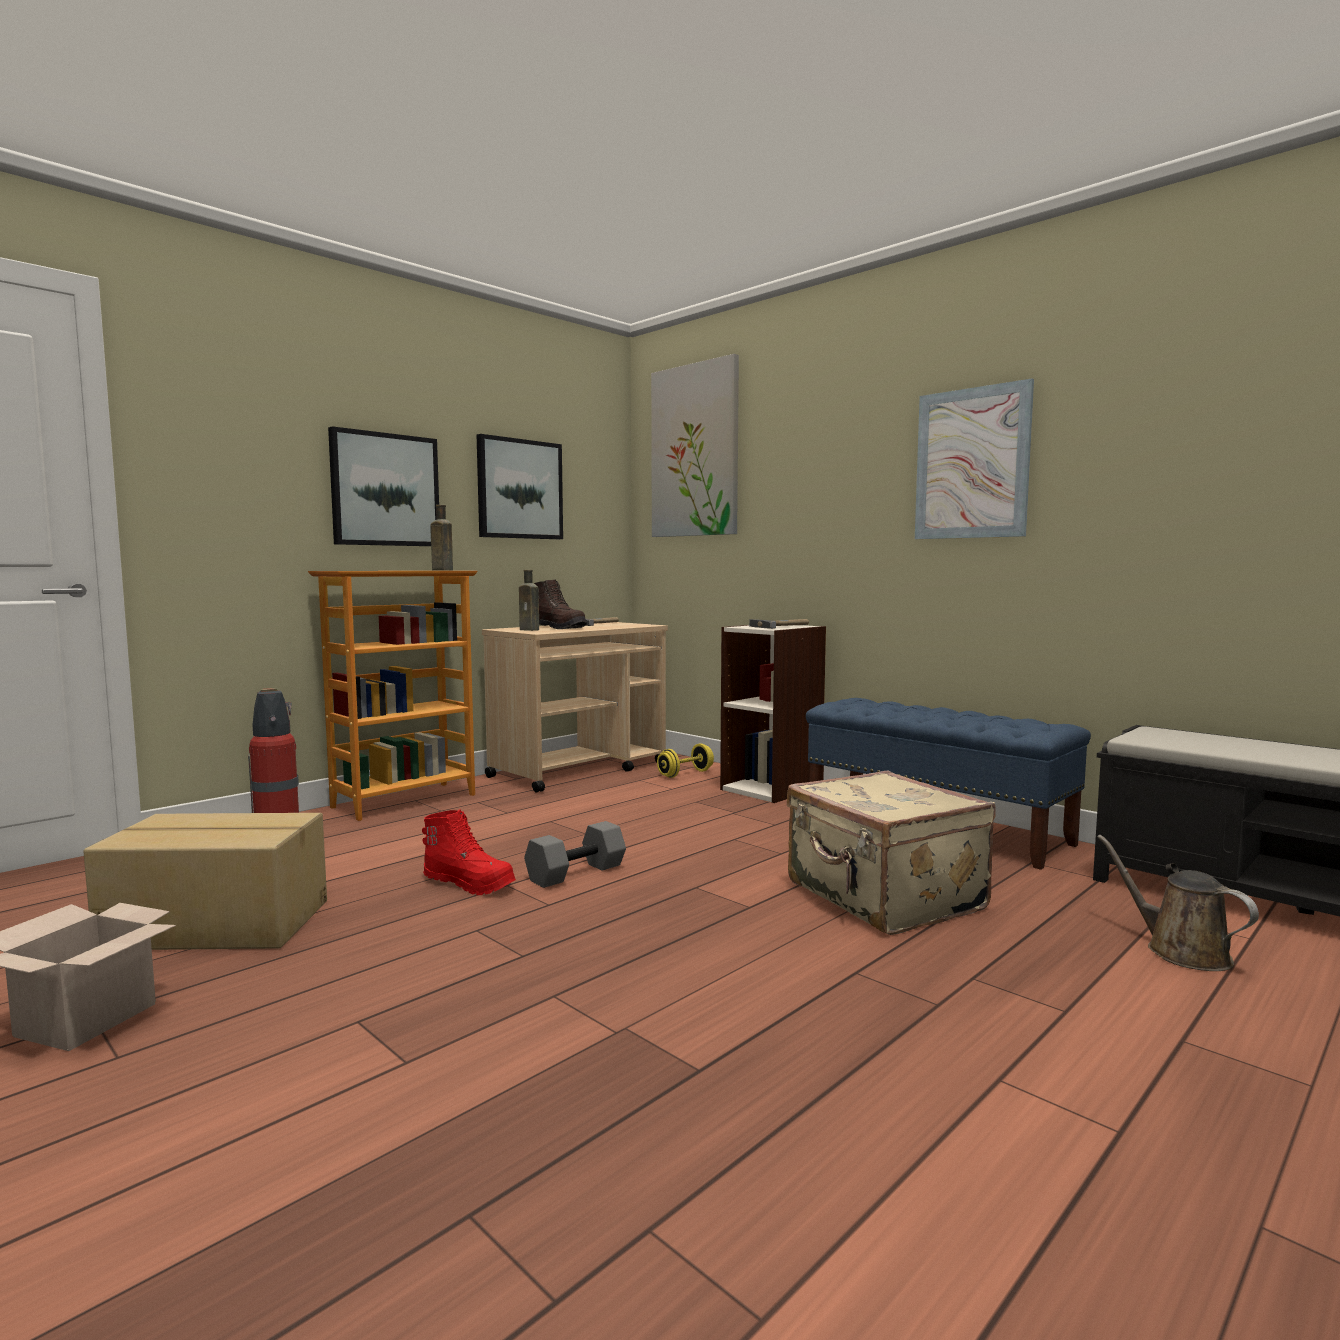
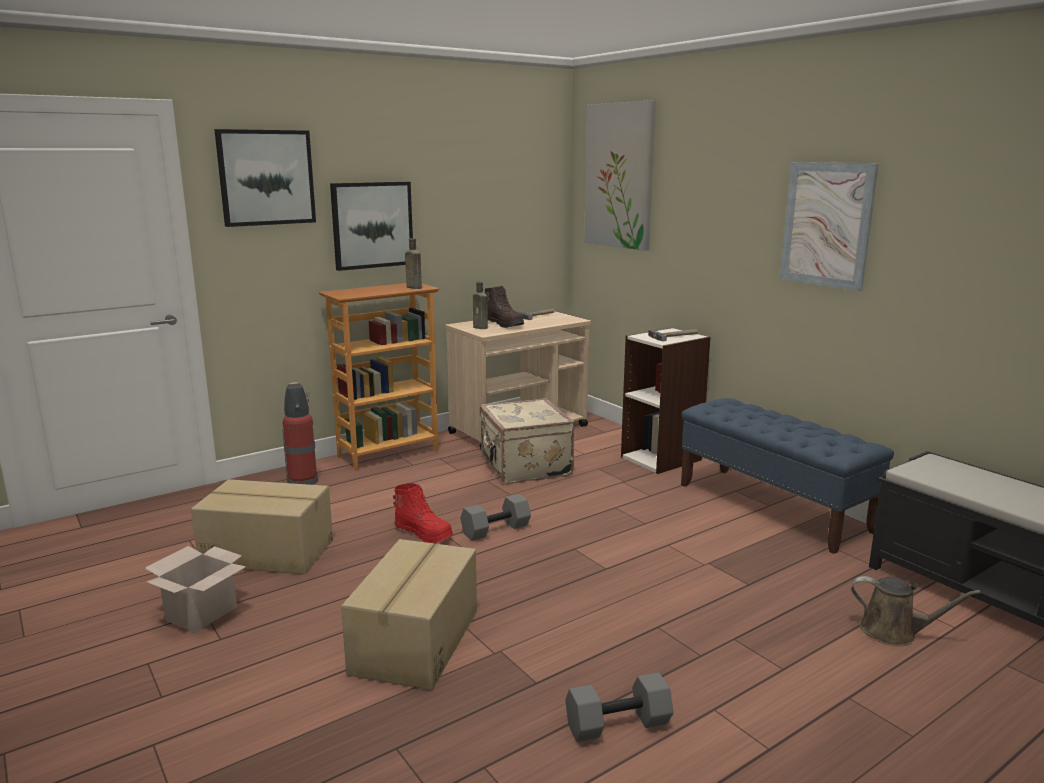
camera: 10 degrees right, 10 degrees up
picture [477,434,563,539] -> picture moved to [214,129,316,227]
yellow dumbbell [657,743,714,778] -> none
beige suitcase [787,771,996,935] -> beige suitcase moved to [480,398,574,484]
brown watering can [1097,835,1259,971] -> brown watering can turned 135 degrees clockwise [851,576,981,646]
none -> cardboard box [341,539,477,690]
none -> grey dumbbell [565,672,674,742]

